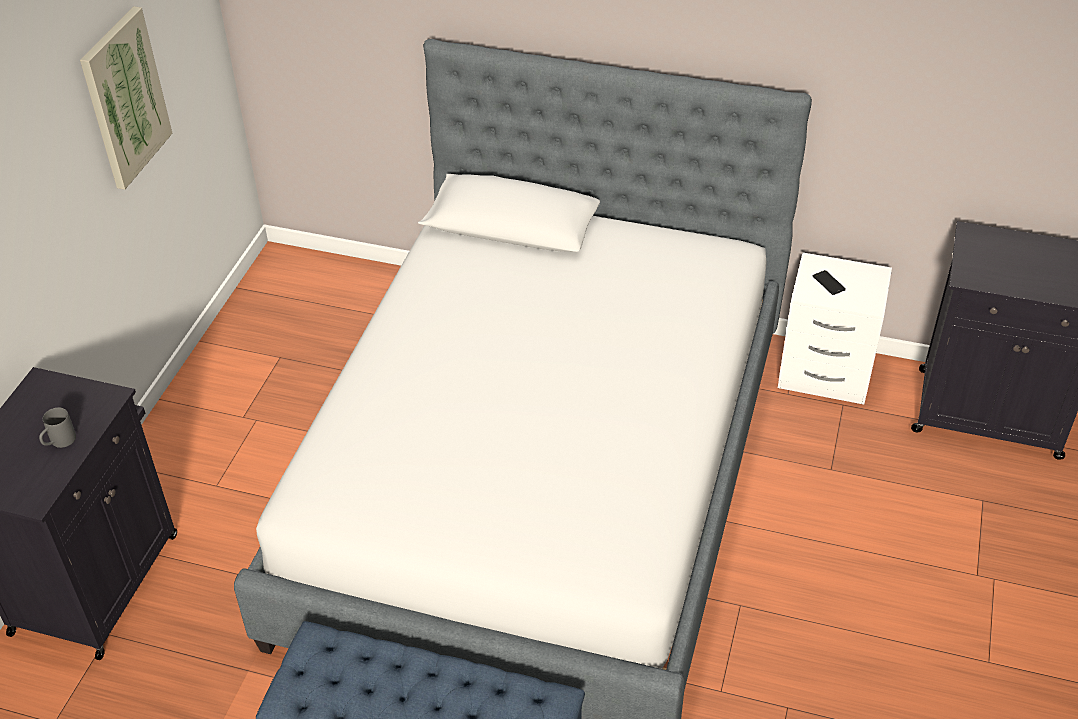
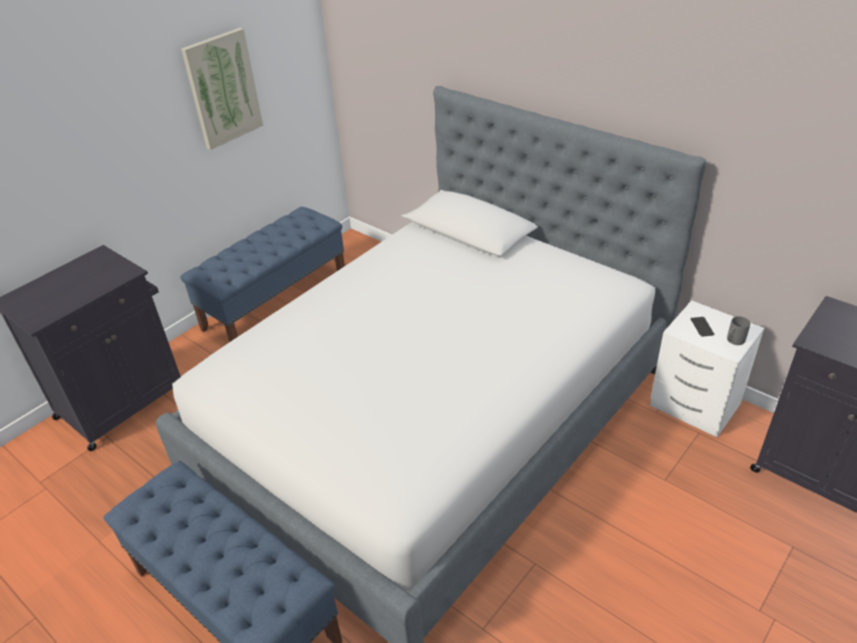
camera: 25 degrees right, 5 degrees down
grey mug [39,408,76,448] -> grey mug moved to [727,316,750,345]
none -> blue bench [180,207,345,342]

